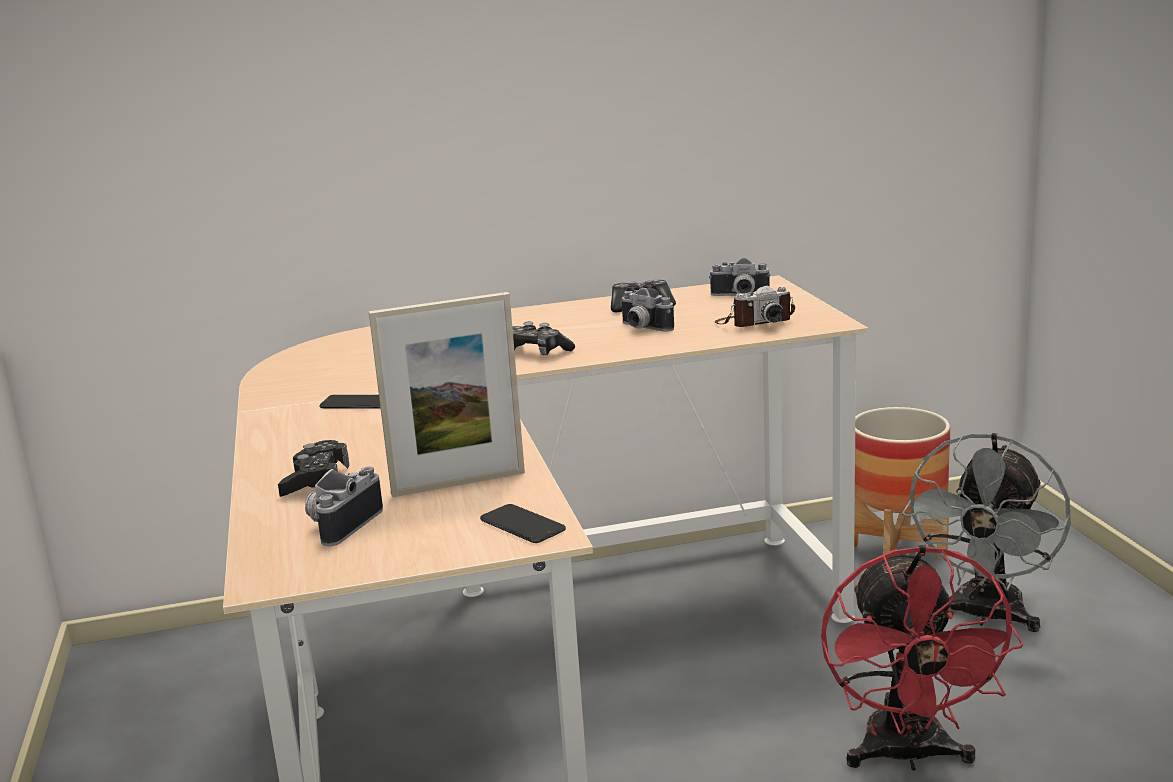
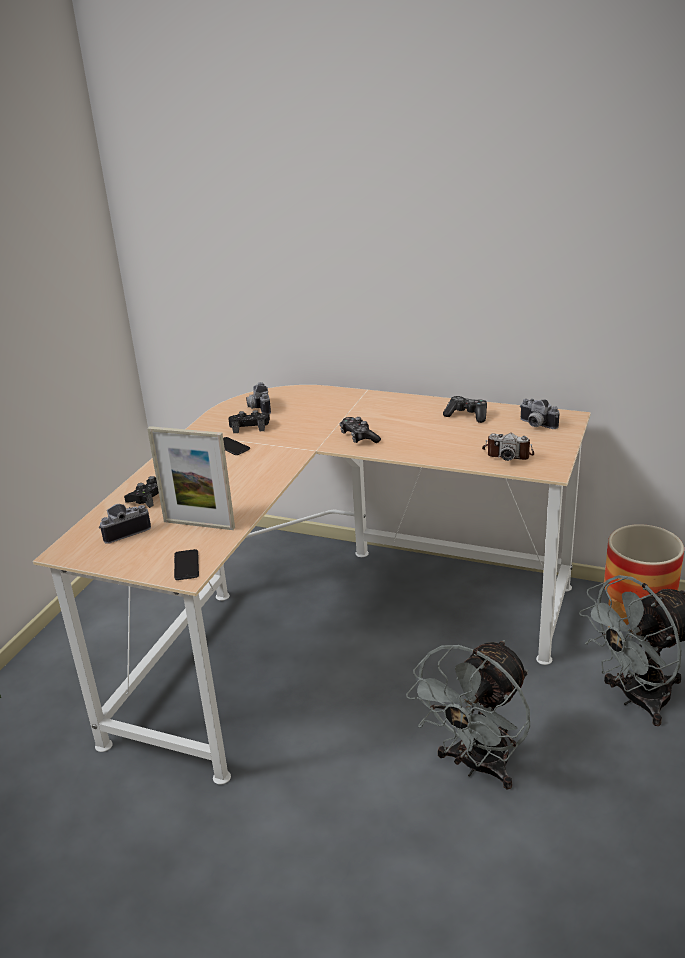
camera: 35 degrees right, 10 degrees up
camera [620,288,674,332] -> camera moved to [246,382,271,414]
red fan [821,545,1023,771] -> grey fan [406,640,530,789]
none -> black game controller [229,410,270,433]

